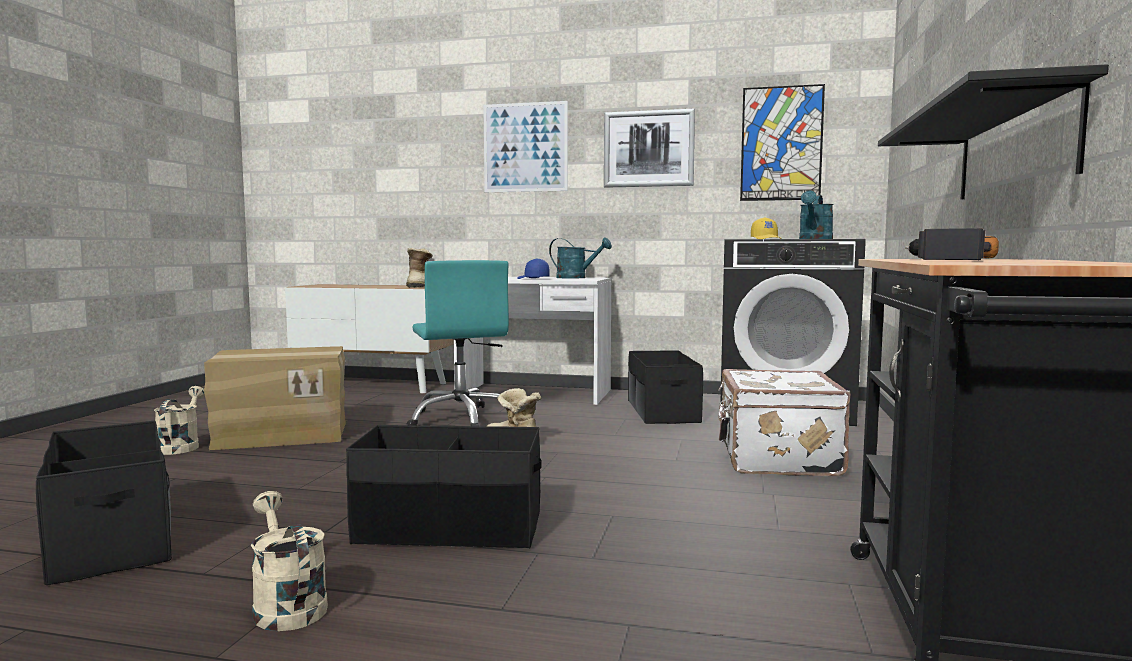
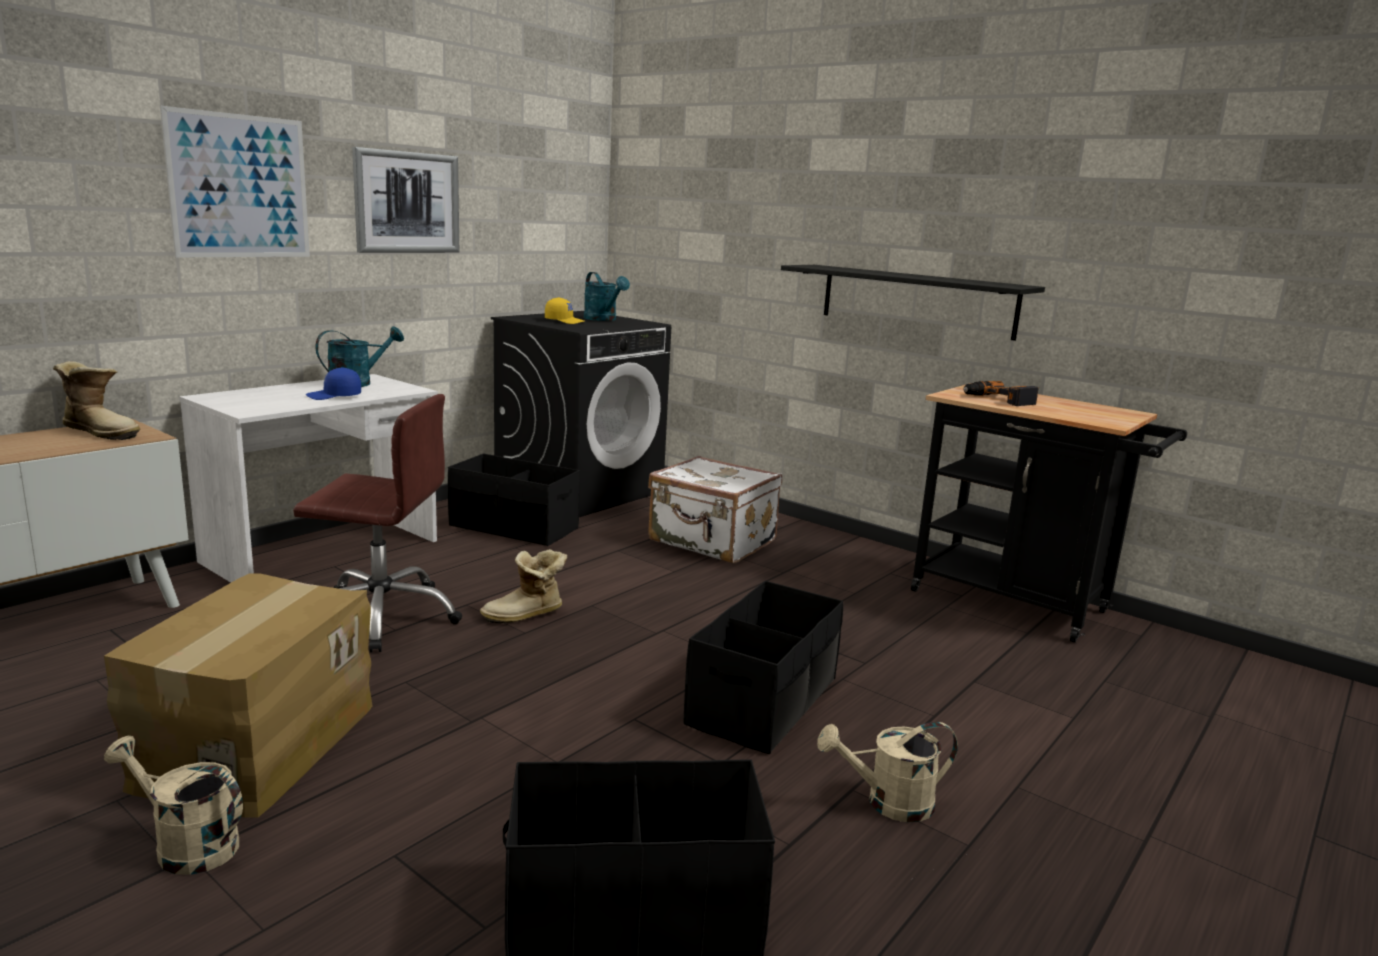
camera: 65 degrees left, 10 degrees up
turquoise office chair [407,260,509,426] -> brown office chair [293,394,462,653]
picture [740,84,825,201] -> none

